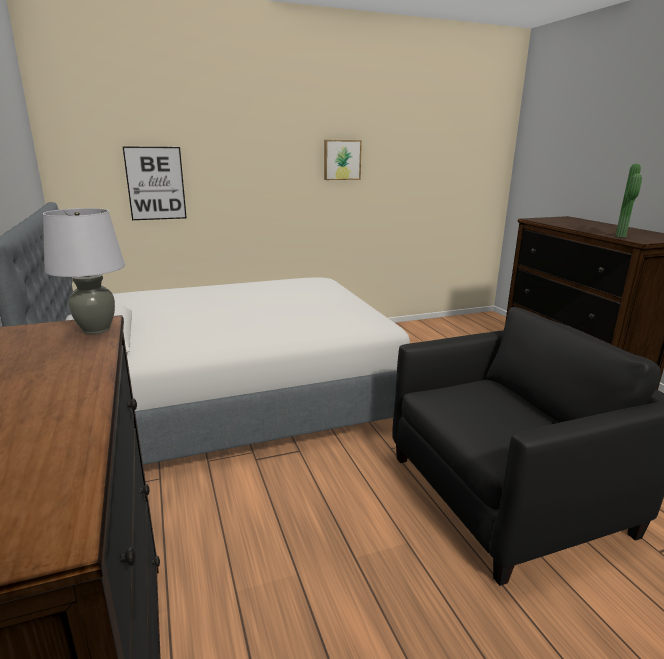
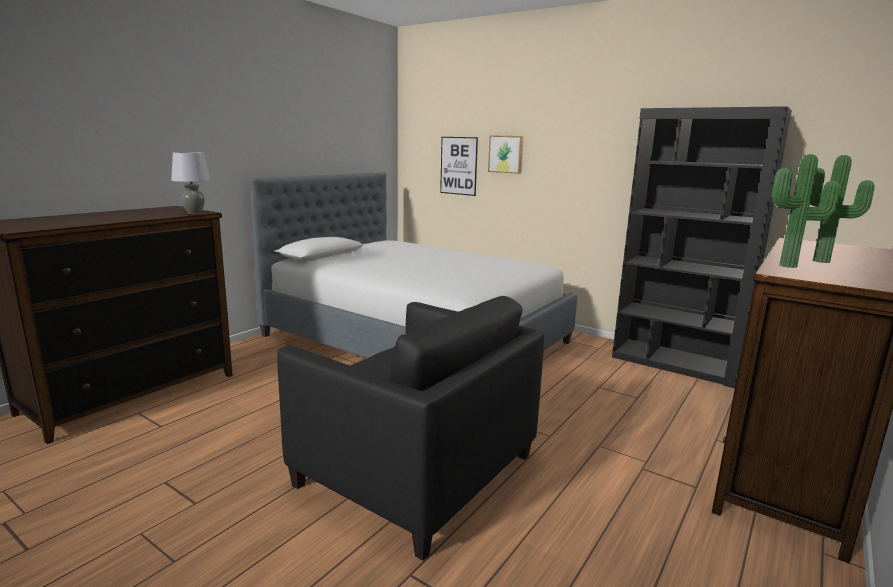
camera: 55 degrees right, 5 degrees down
picture [324,140,362,180] -> picture moved to [488,136,524,174]
none -> black bookcase [612,106,792,388]
none -> potted plant [810,155,875,263]

